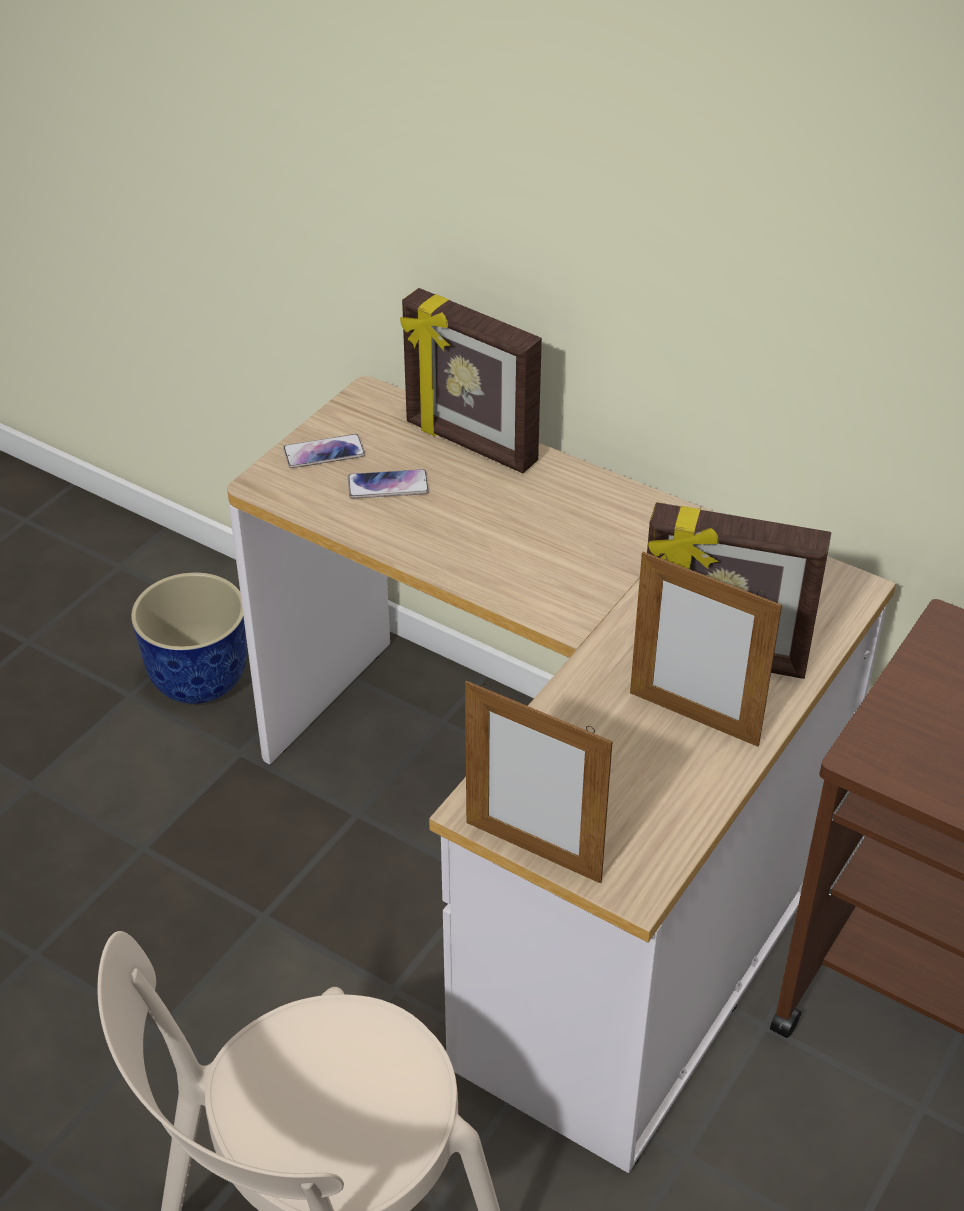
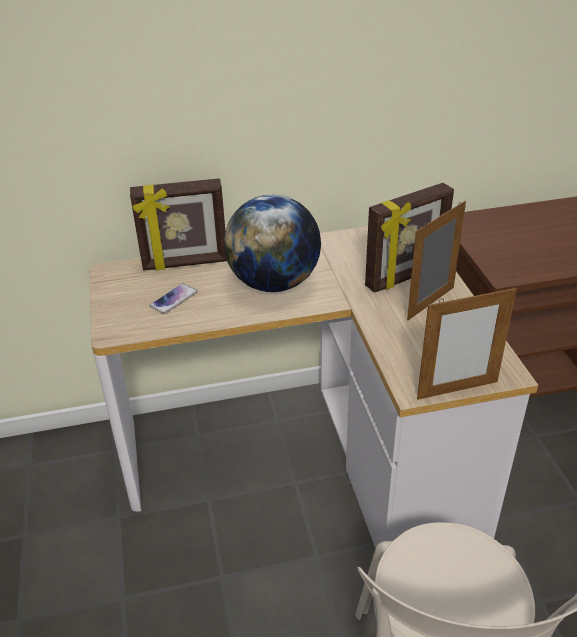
camera: 45 degrees left, 5 degrees down
planter [131,572,247,704] -> none
phone [283,434,365,468] -> none
picture frame [630,552,782,747] -> picture frame turned 150 degrees clockwise [407,201,466,320]
none -> globe [224,195,321,292]

